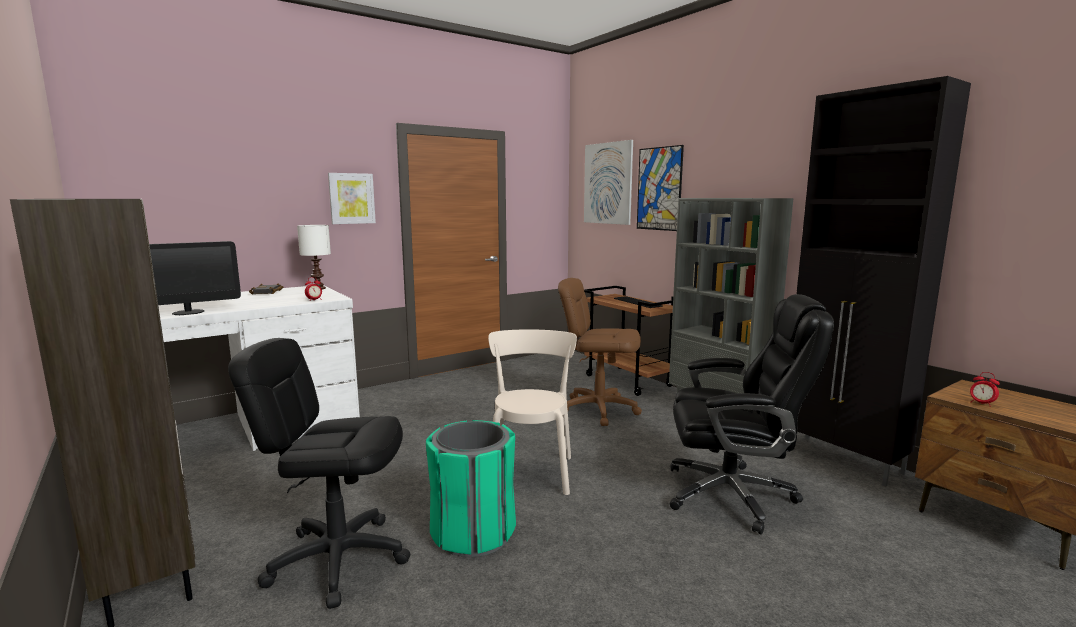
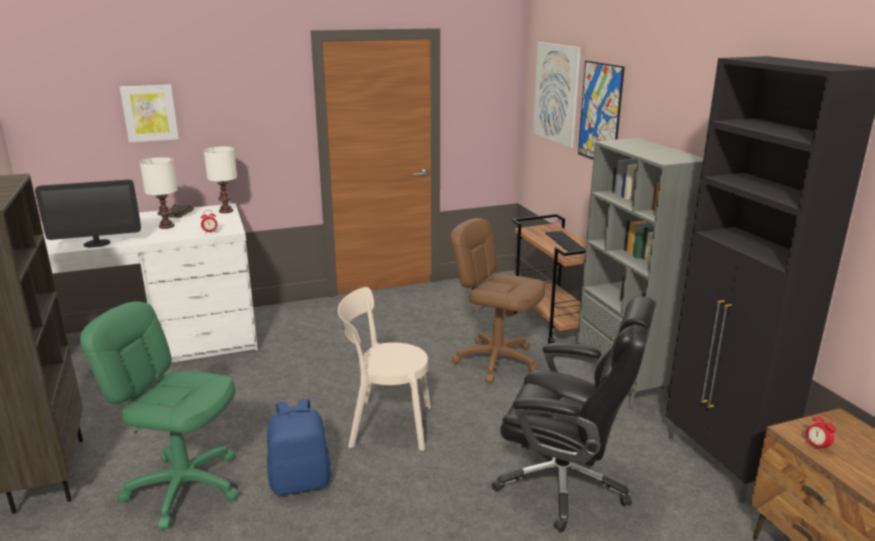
camera: 15 degrees right, 10 degrees up
black office chair [228,338,410,609] -> green office chair [80,301,239,529]
picture [328,173,376,224] -> picture moved to [120,84,179,142]
green trash can [426,420,516,557] -> blue backpack [267,399,332,496]
beige chair [488,329,577,495] -> beige chair turned 105 degrees counterclockwise [338,287,431,451]
none -> white table lamp [140,157,178,229]

